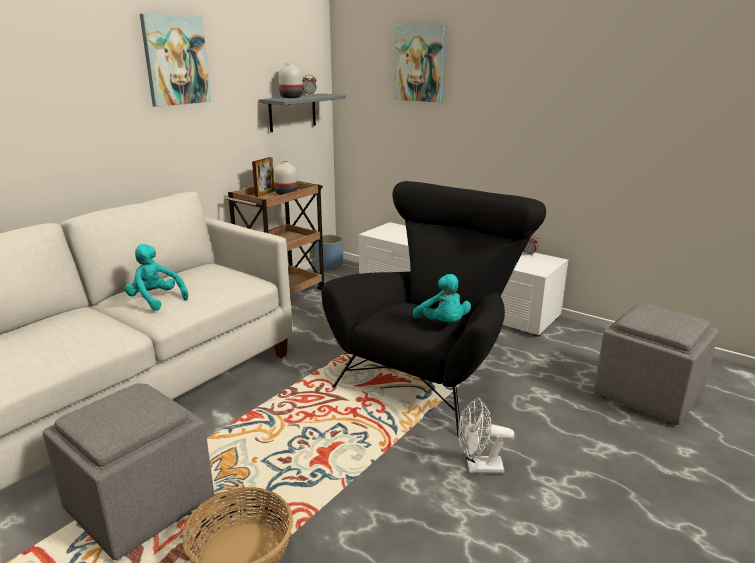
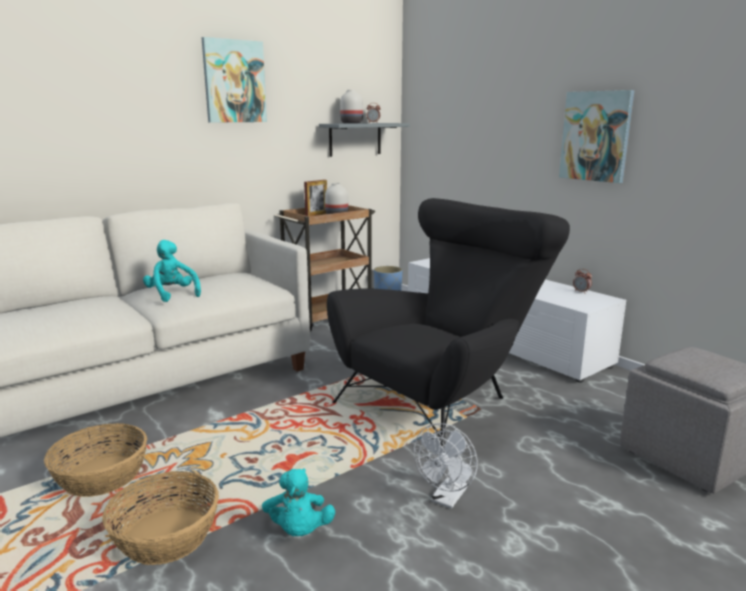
camera: 15 degrees right, 5 degrees down
grey ottoman [43,383,214,560] -> basket [44,423,147,497]
picture [394,25,446,103] -> picture moved to [559,90,634,183]
turquoise plush toy [413,274,471,323] -> turquoise plush toy moved to [262,468,335,536]
white fan [458,398,514,474] -> white fan turned 75 degrees counterclockwise [414,423,478,509]

